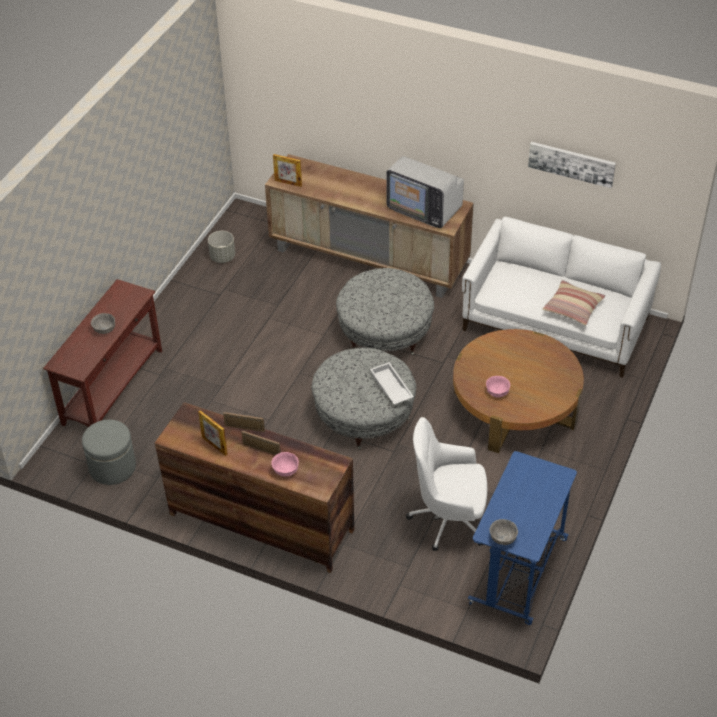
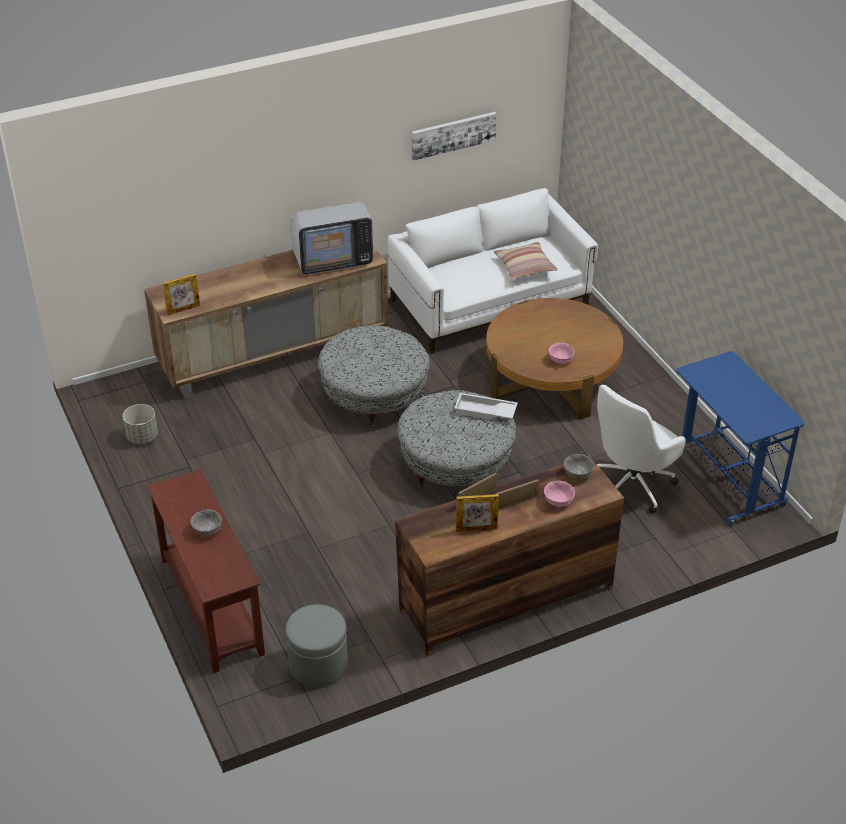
camera: 50 degrees left, 5 degrees down
grey bowl [490,519,518,545] -> grey bowl moved to [564,454,594,480]

